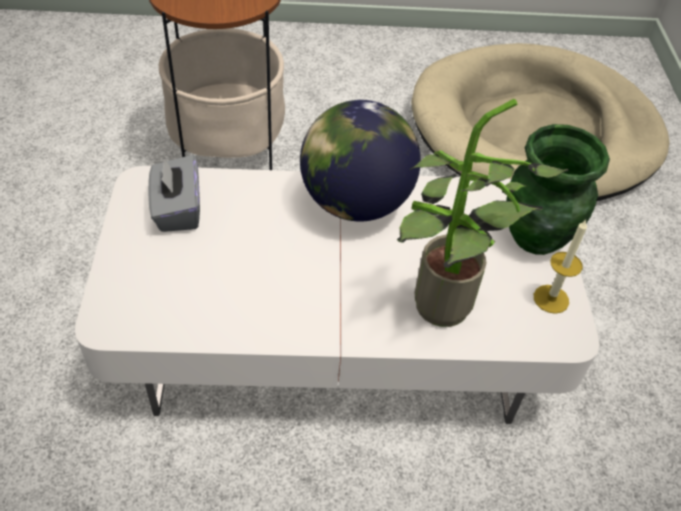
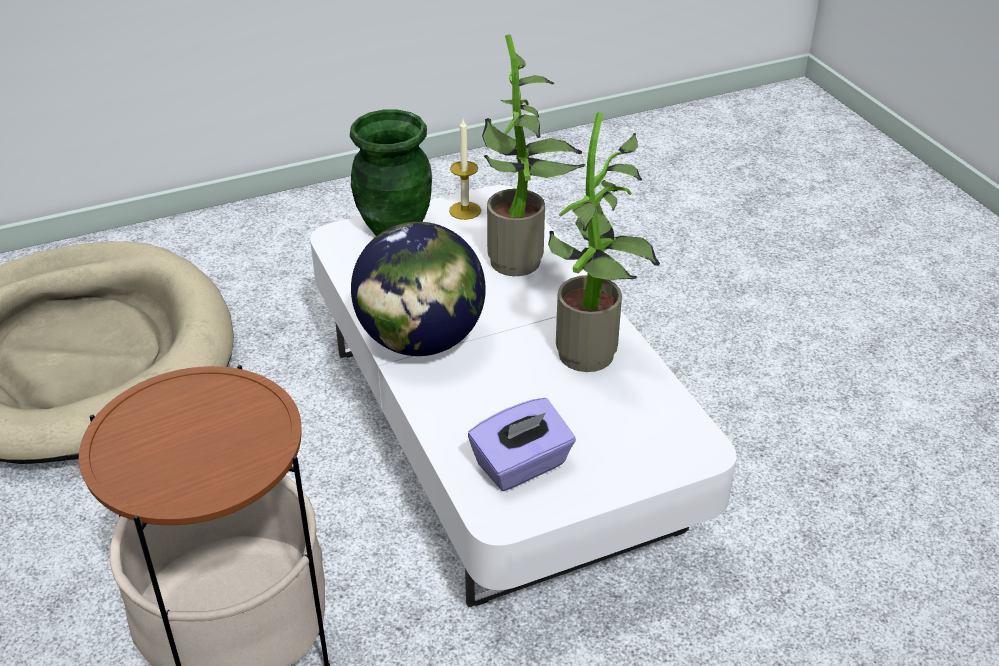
camera: 110 degrees left, 10 degrees down
grey tissue box [148,155,200,232] -> purple tissue box [468,398,576,491]
none -> potted plant [548,112,660,372]

